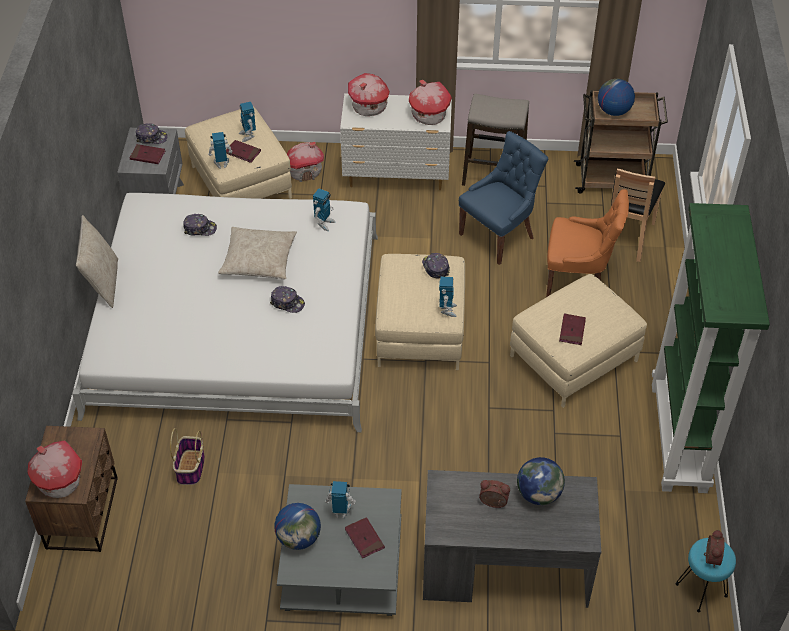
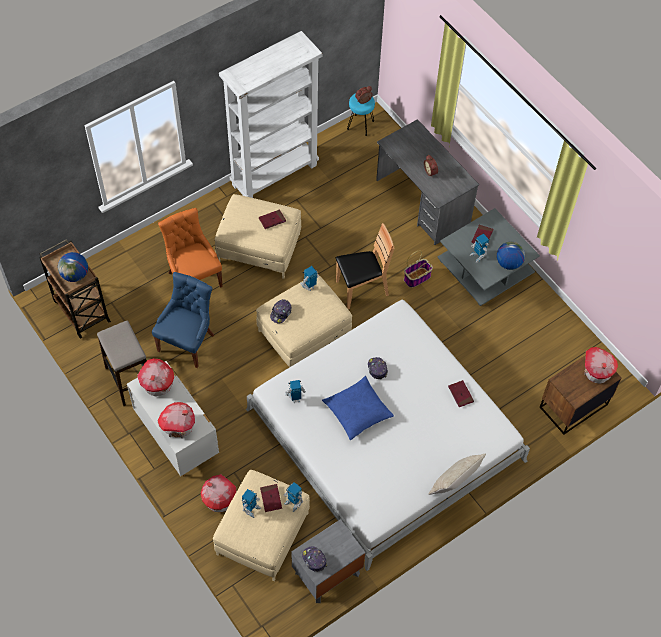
camera: 130 degrees left, 10 degrees up
red book [130,144,165,164] -> red book moved to [448,380,474,407]
basket [170,428,205,485] -> basket moved to [404,250,433,288]
cap [183,214,217,236] -> none
beige pillow [218,227,297,280] -> blue pillow [322,376,394,440]
blue chair [459,131,548,265] -> blue chair turned 105 degrees clockwise [152,272,214,368]
globe [517,457,565,505] -> none
brown chair [611,168,665,262] -> brown chair moved to [336,223,395,309]
green bookcase [652,203,770,493] -> white bookcase [219,31,322,198]

